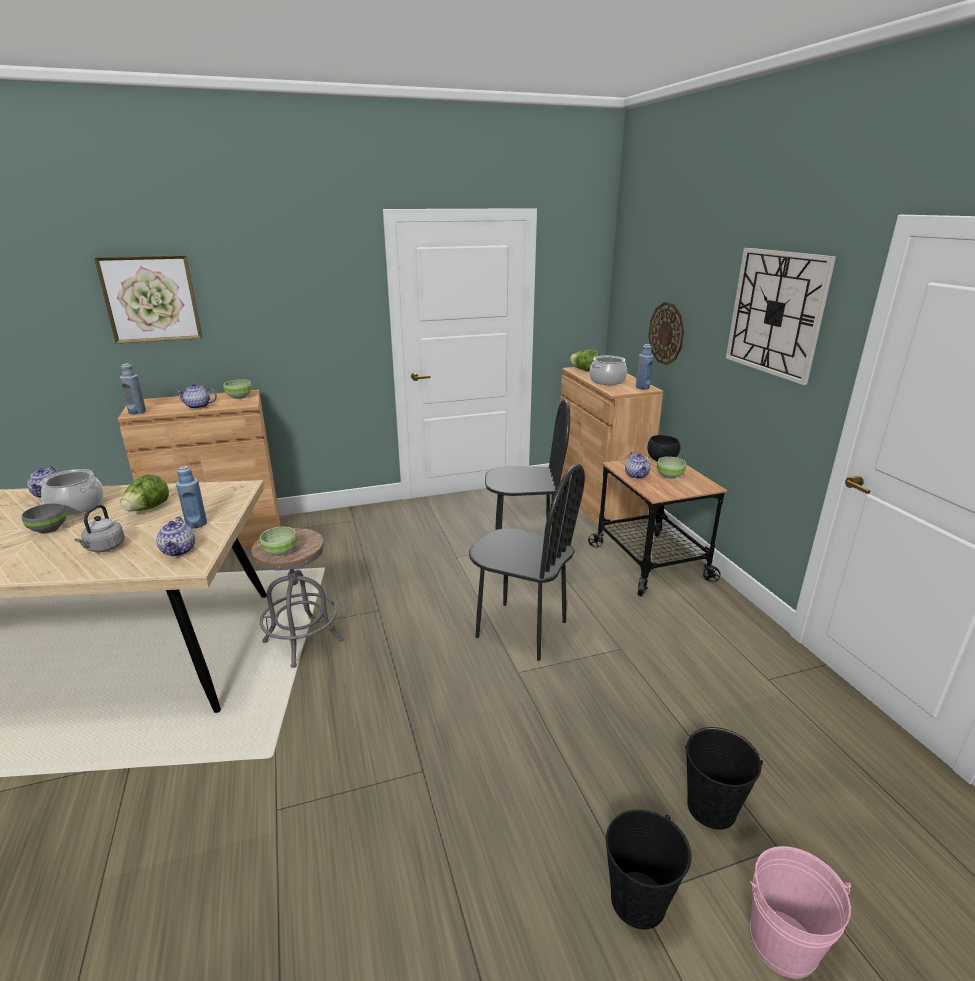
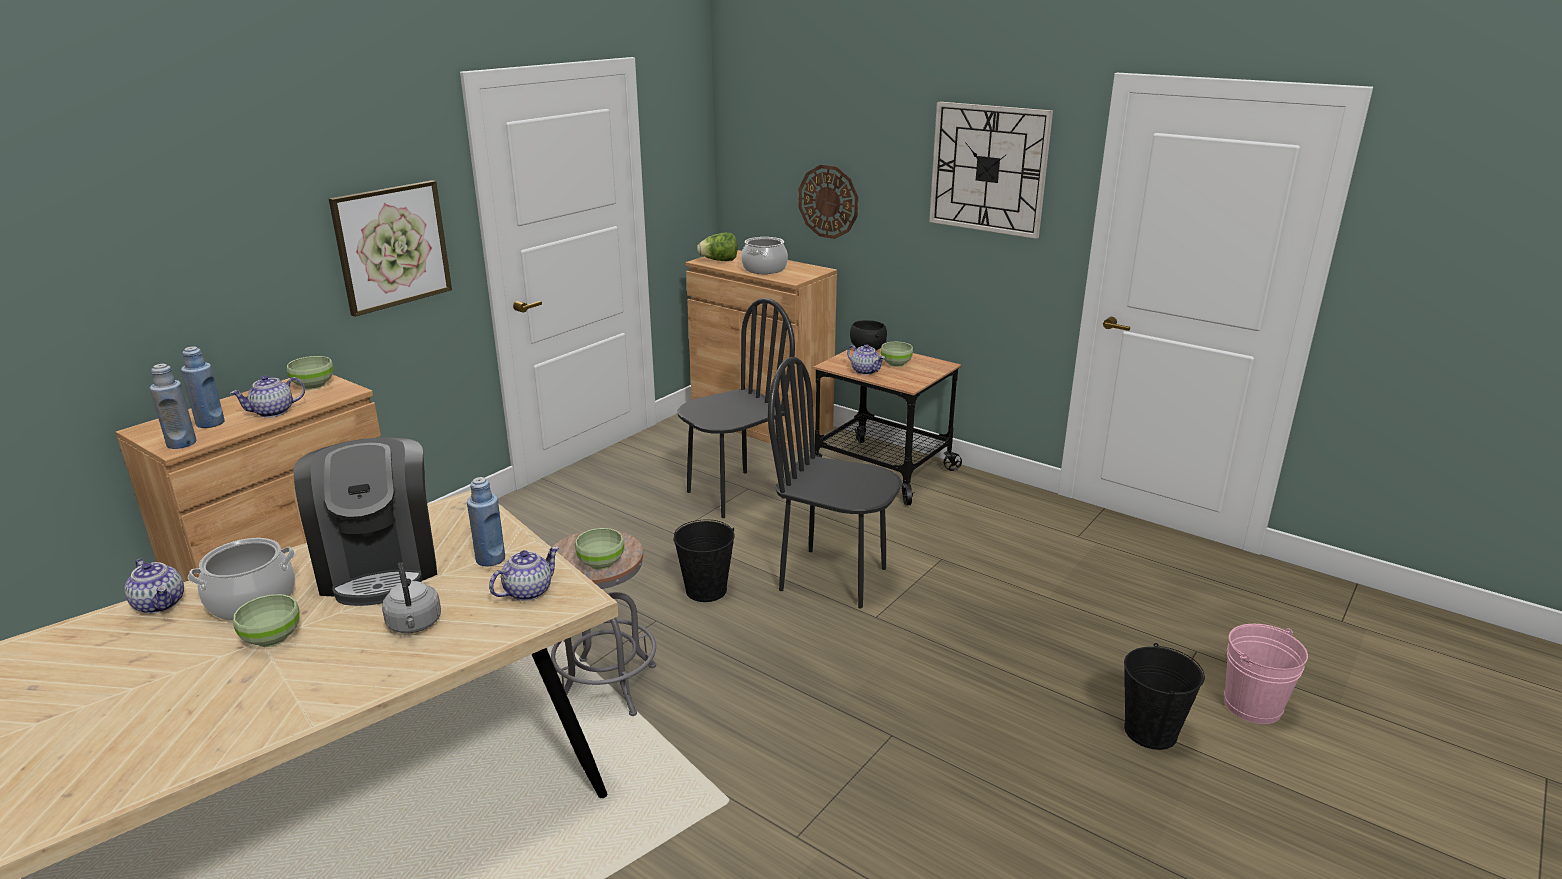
camera: 35 degrees left, 0 degrees up
grey bowl [22,503,66,534] -> green bowl [233,594,300,647]
picture [94,255,203,344] -> picture moved to [329,180,452,317]
lettuce [121,474,169,512] -> coffee machine [293,438,437,606]
teapot [156,517,195,556] -> teapot turned 90 degrees counterclockwise [489,546,559,601]
black chair [469,464,585,661] -> black chair turned 150 degrees counterclockwise [768,357,902,609]
blue bottle [636,344,654,389] -> blue bottle moved to [181,346,225,428]
black bucket [685,727,763,829] -> black bucket moved to [673,520,735,602]

